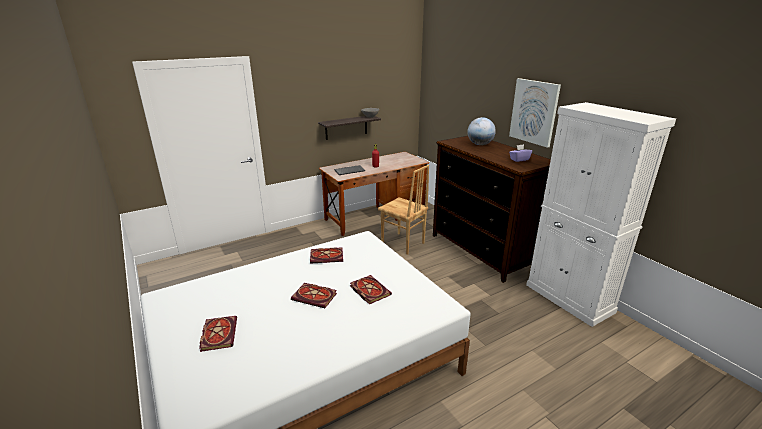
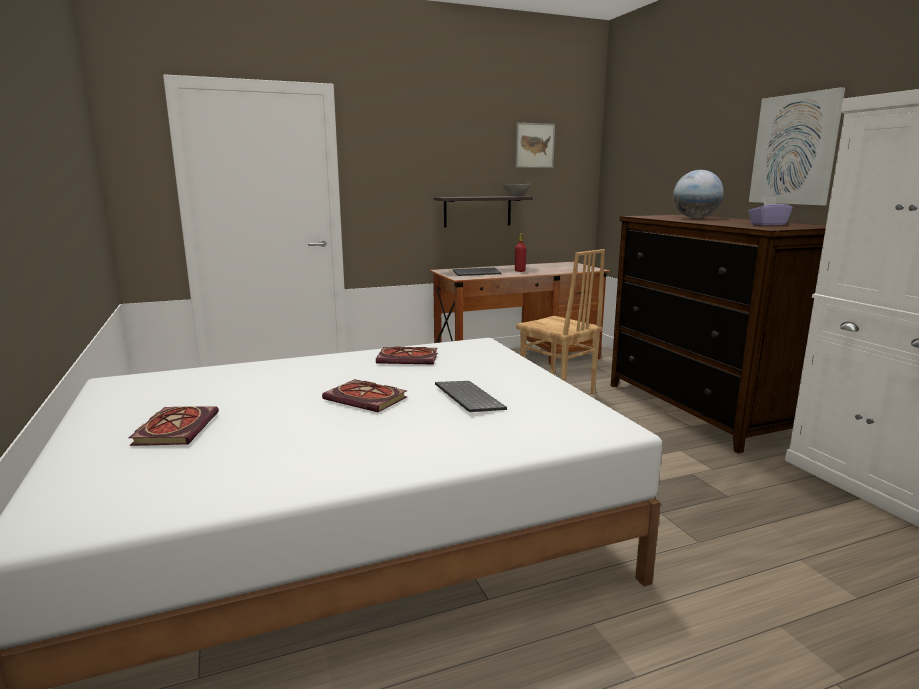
camera: 10 degrees right, 10 degrees down
book [350,275,392,304] -> keyboard [435,381,507,412]
none -> picture [516,123,555,168]

